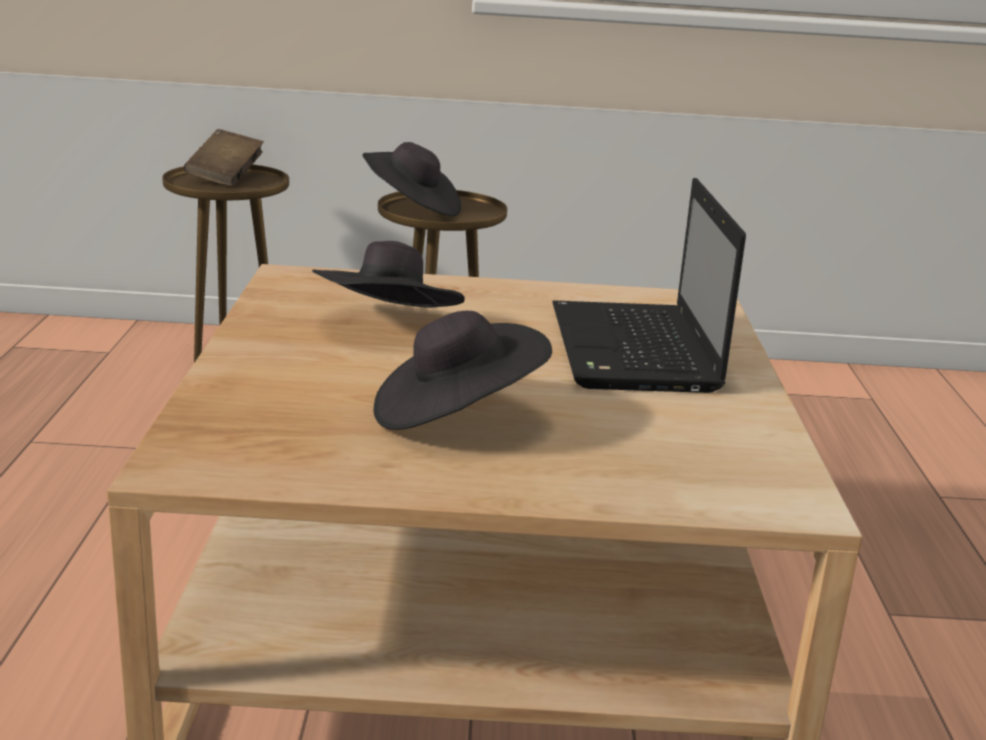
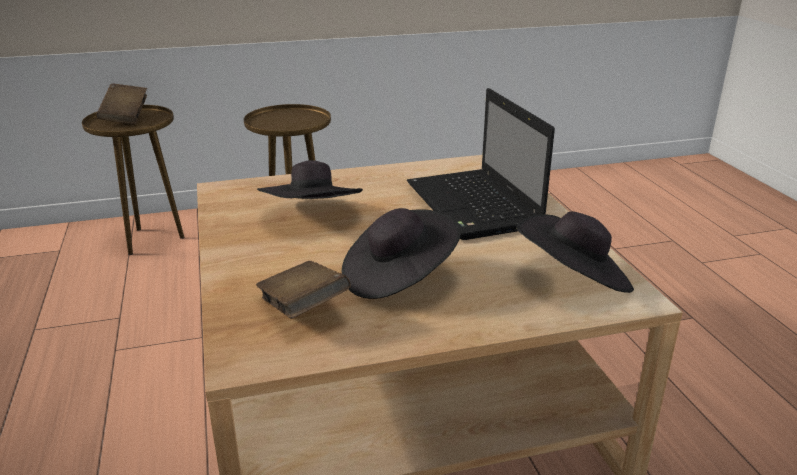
camera: 15 degrees left, 5 degrees up
black hat [363,142,461,217] -> black hat moved to [516,211,634,293]
none -> brown book [256,261,351,319]

